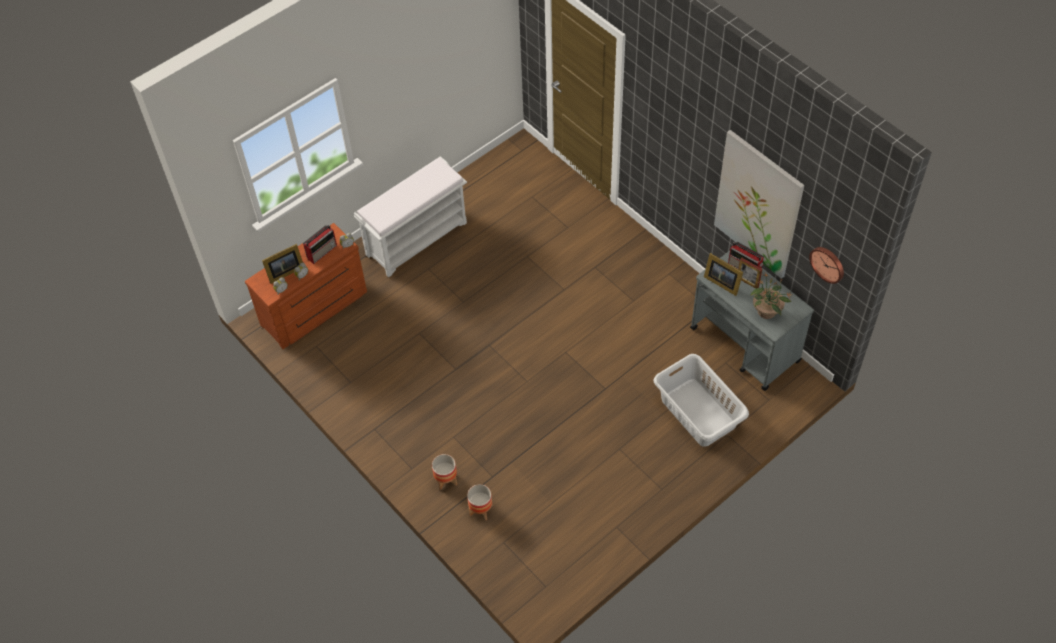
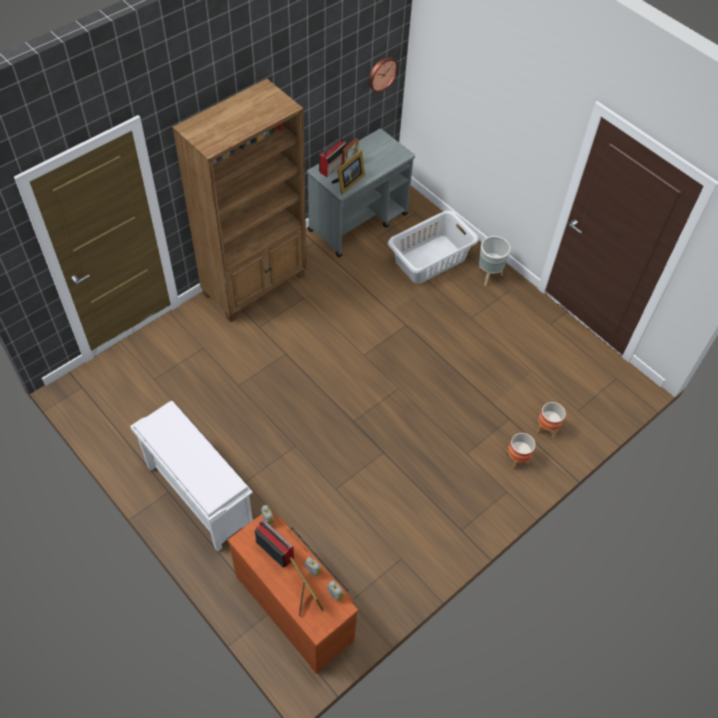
camera: 95 degrees left, 0 degrees up
picture [714,130,804,279] -> none
potted plant [750,273,793,319] -> none
none -> brown bookcase [172,79,307,322]
none -> grey planter [479,236,511,286]

